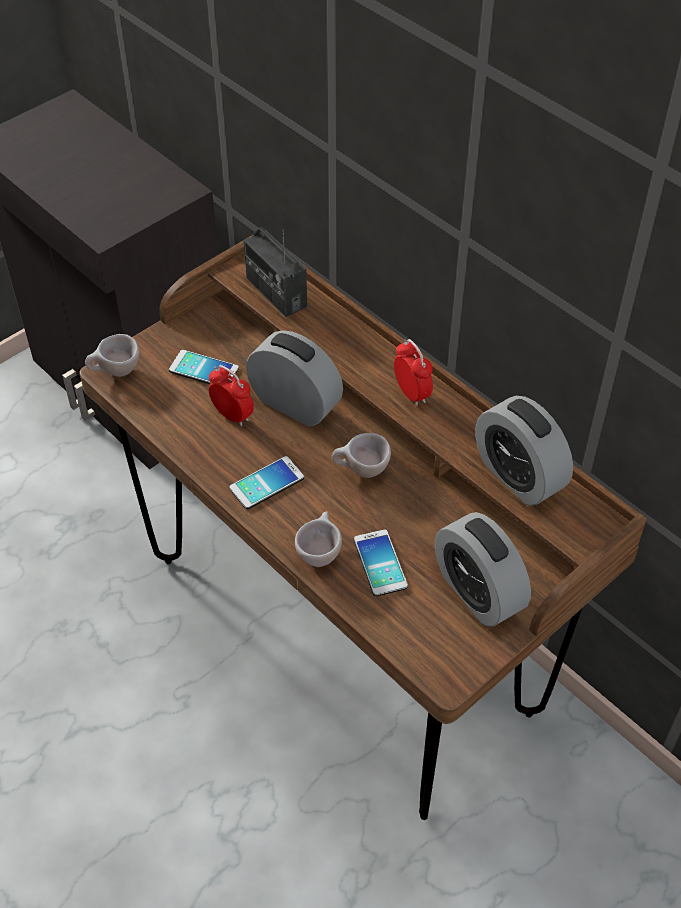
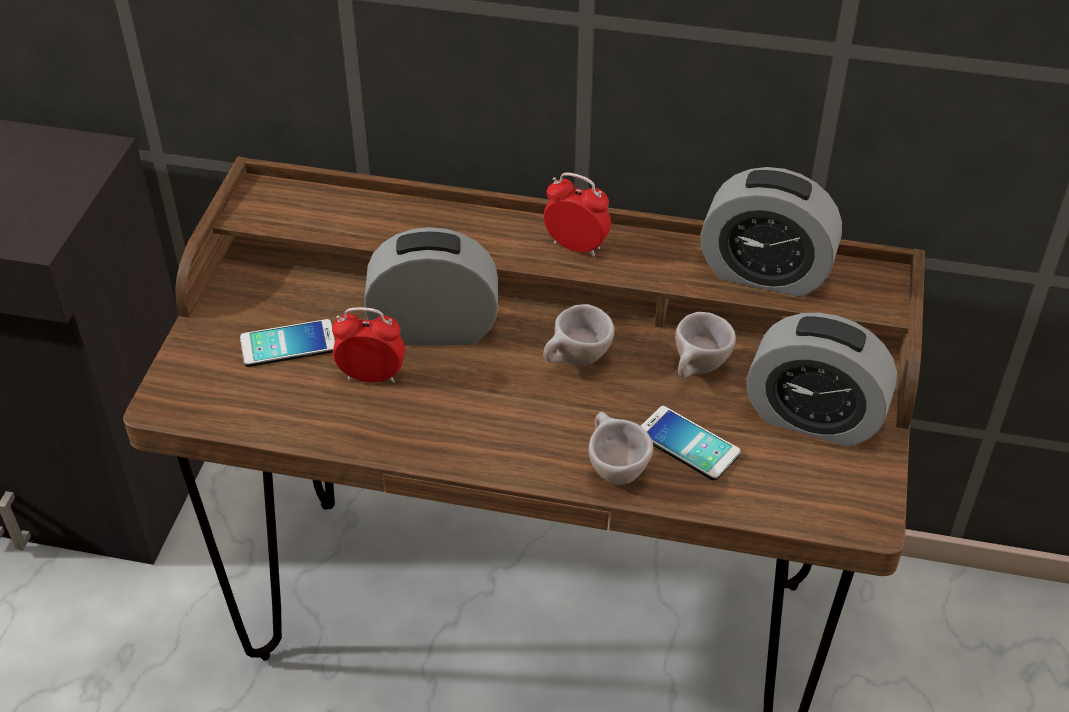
camera: 35 degrees left, 5 degrees down
beige cup [85,334,139,377] -> beige cup moved to [675,312,736,378]
phone [229,456,304,509] -> none
radio [244,228,307,317] -> none

